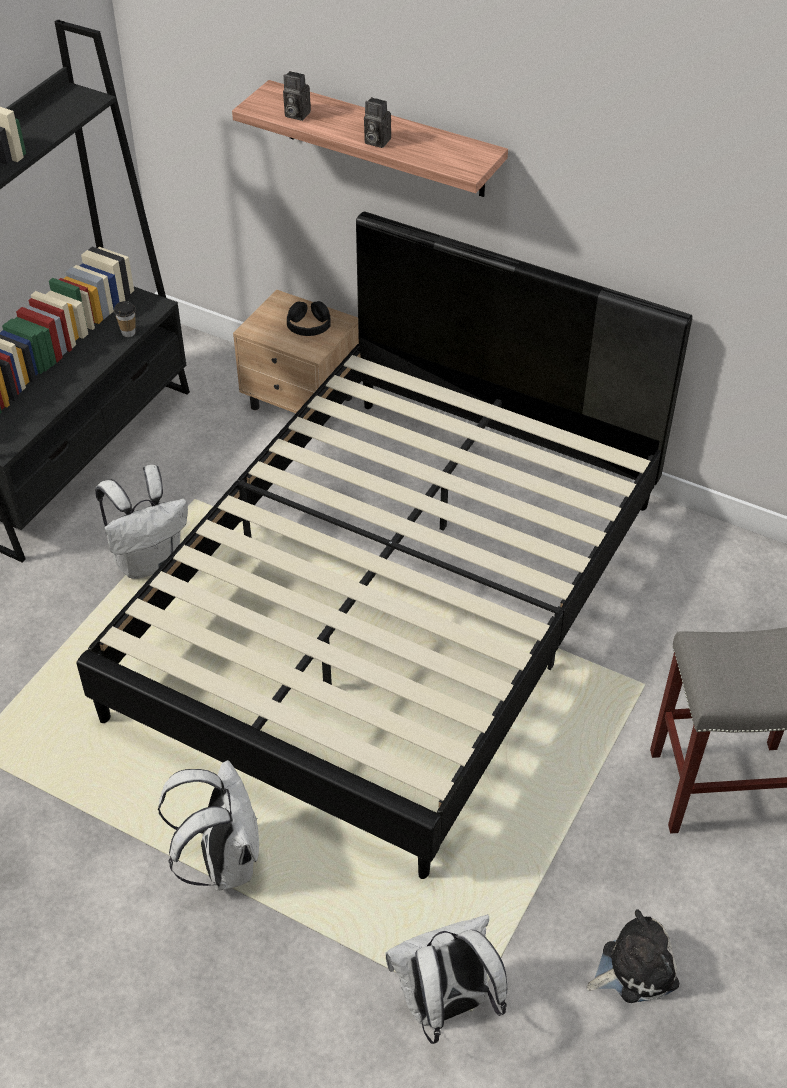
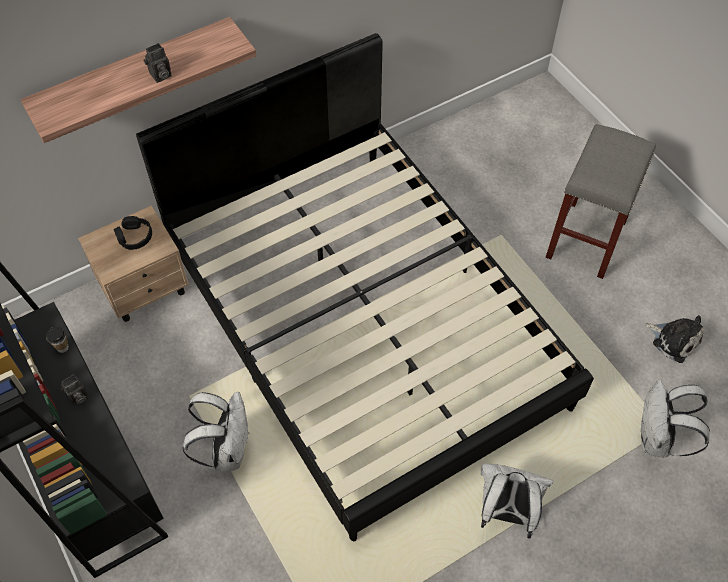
camera: 60 degrees left, 10 degrees up
camera [283,71,311,121] -> camera moved to [60,375,89,406]
plush toy [587,909,679,1003] -> plush toy turned 120 degrees clockwise [645,315,704,363]

